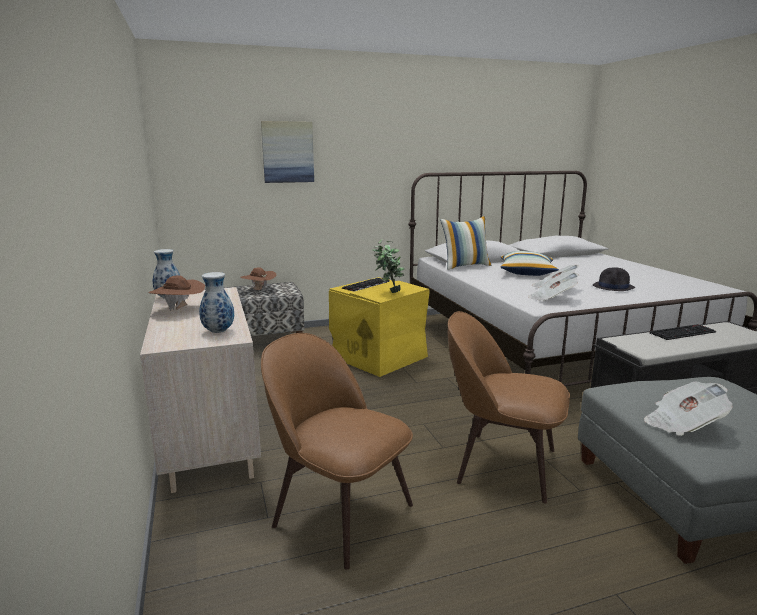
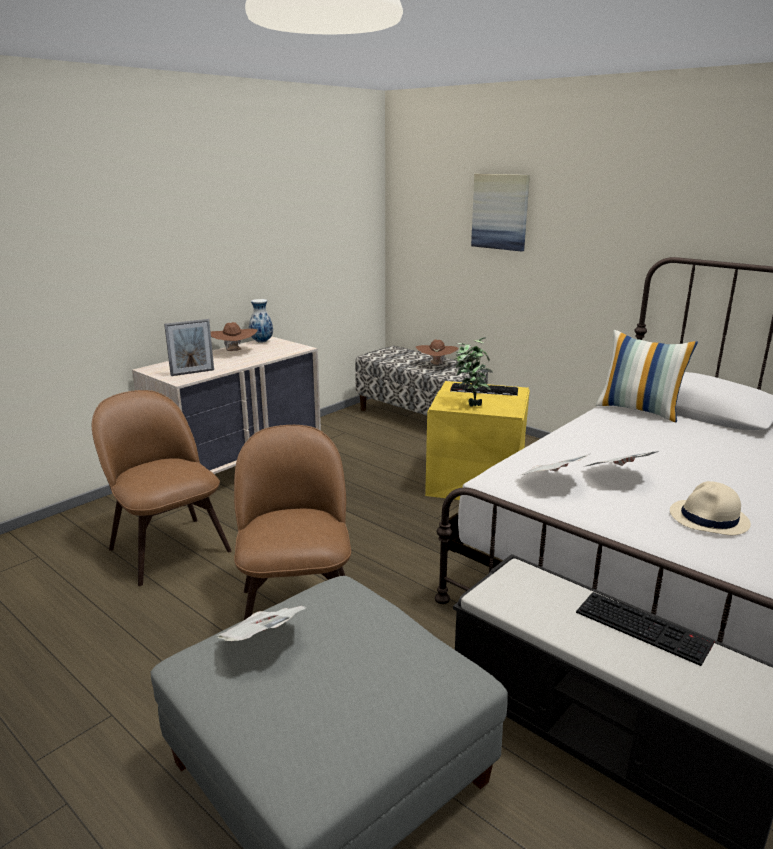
camera: 60 degrees right, 5 degrees up
vase [199,272,234,333] -> picture frame [164,319,214,376]
brown chair [261,333,413,570] -> brown chair turned 45 degrees counterclockwise [92,390,232,586]
pillow [500,251,559,276] -> none
black hat [593,267,635,291] -> beige hat [670,481,751,535]

